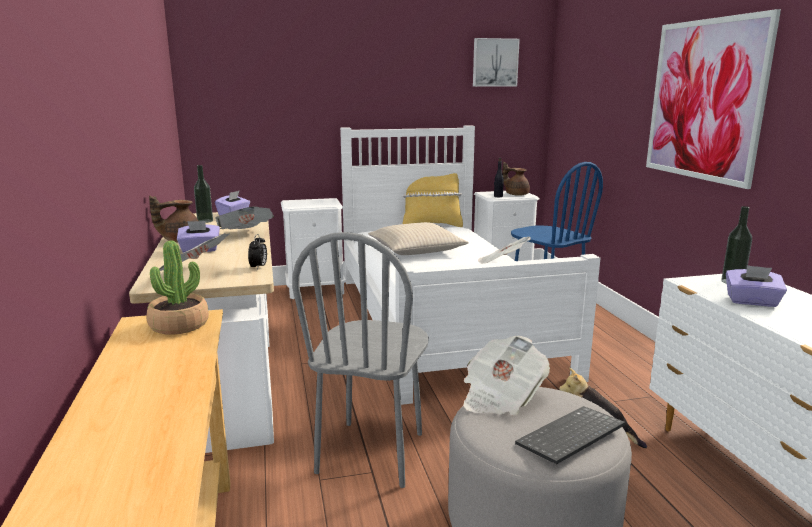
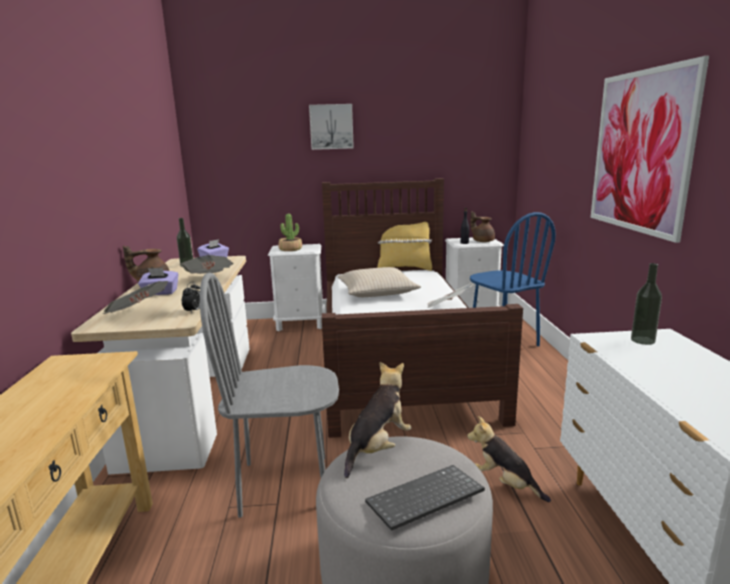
camera: 10 degrees right, 0 degrees up
potted plant [146,240,209,335] -> potted plant moved to [278,213,302,251]
grey chair [292,232,429,488] -> grey chair turned 60 degrees clockwise [200,272,339,518]
white bed [340,125,601,405] -> brown bed [322,178,523,438]
newspaper [463,336,550,415] -> plush toy [344,362,411,478]
picture [473,38,520,87] -> picture moved to [309,104,354,150]
purple tissue box [726,265,787,307] -> none

